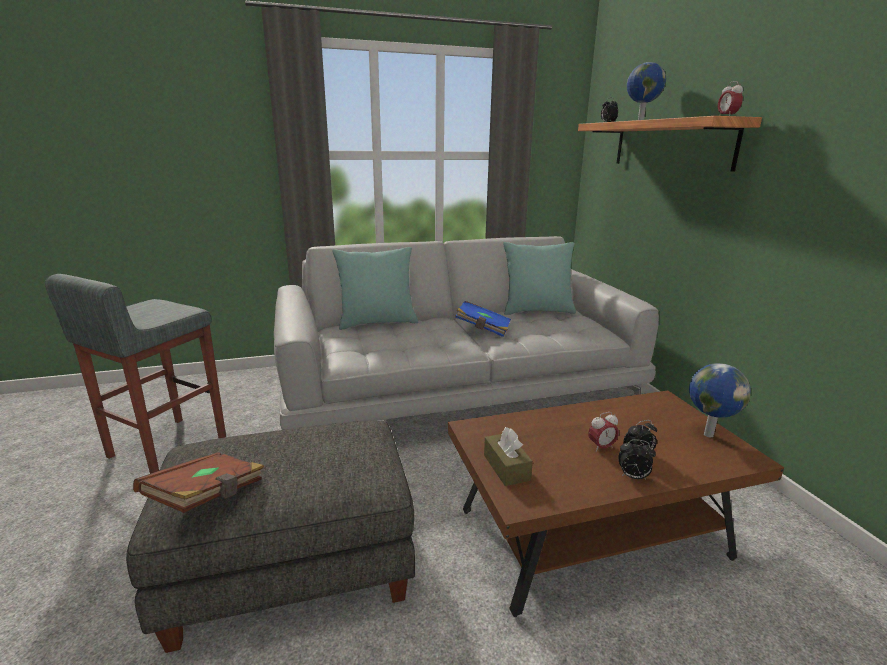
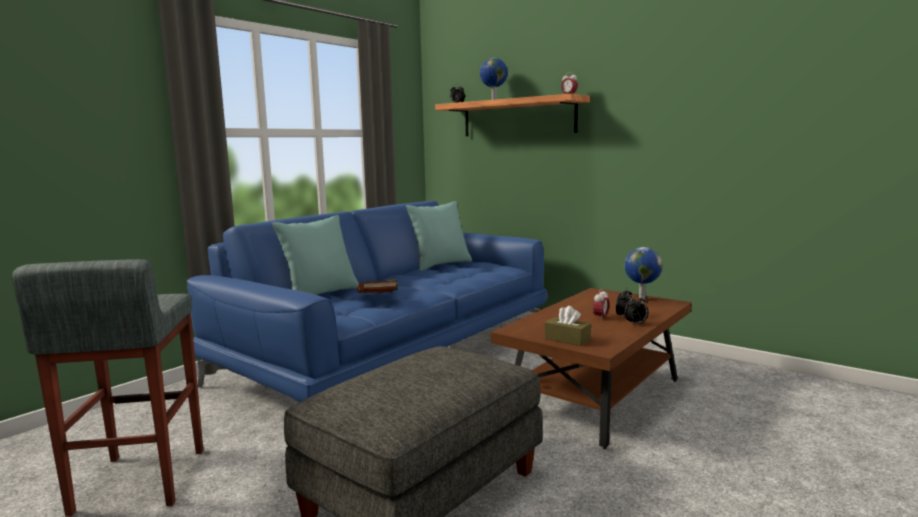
camera: 35 degrees left, 10 degrees down
brown book [133,452,264,513] -> brown book moved to [357,279,398,293]
grey sofa [274,236,659,430] -> blue sofa [187,201,548,402]
blue book [455,301,511,337] -> none

